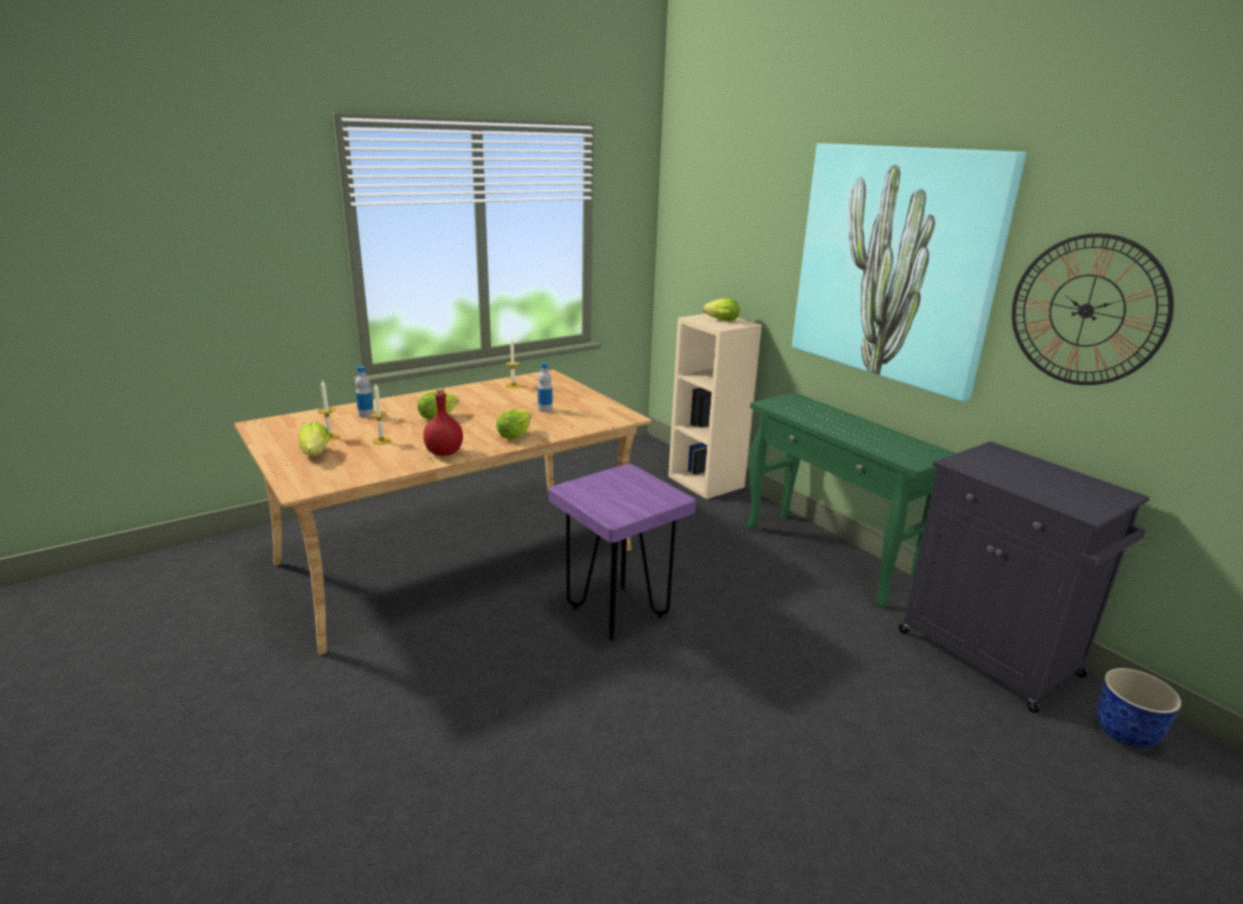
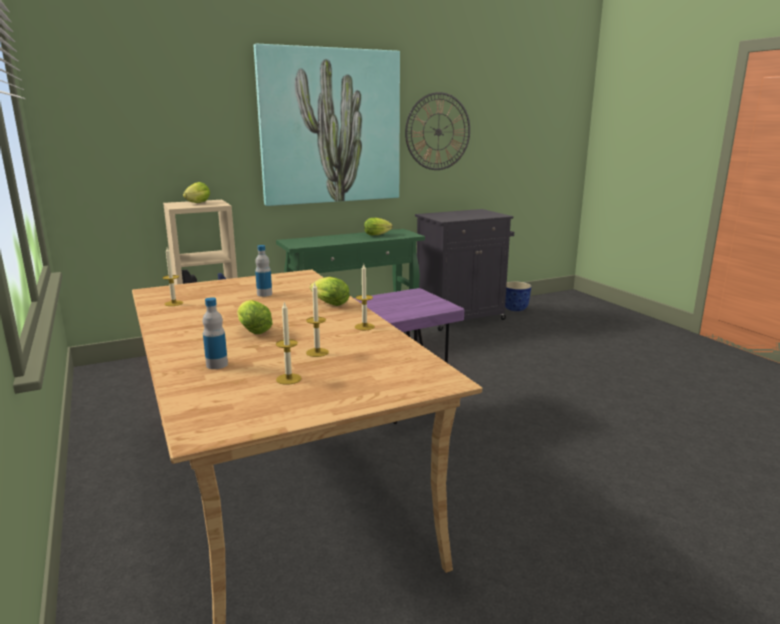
camera: 80 degrees left, 5 degrees down
lettuce [299,422,330,456] -> lettuce moved to [364,218,393,235]
red bottle [423,388,463,456] -> candle [355,264,375,330]

